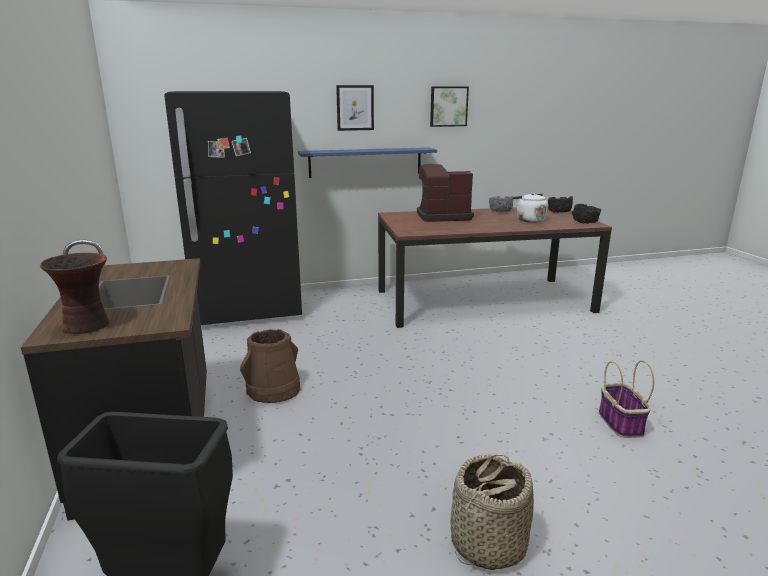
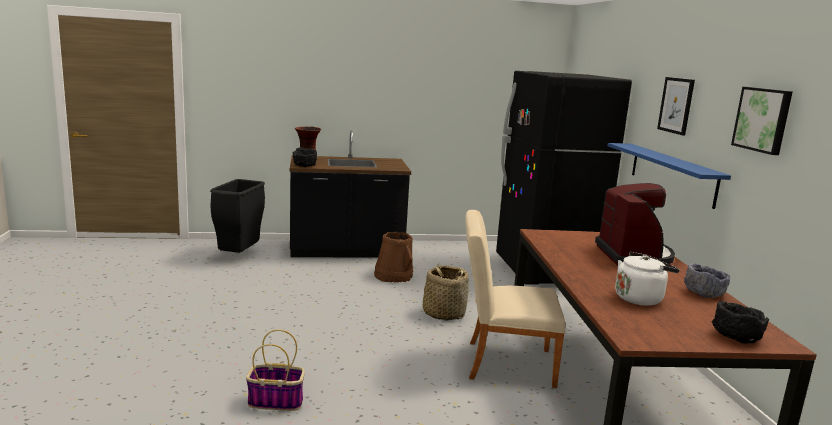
camera: 95 degrees right, 5 degrees down
basket [450,453,534,570] -> basket moved to [423,264,469,321]
black bowl [572,204,601,224] -> black bowl moved to [293,147,317,167]
none -> beige chair [465,210,565,388]

